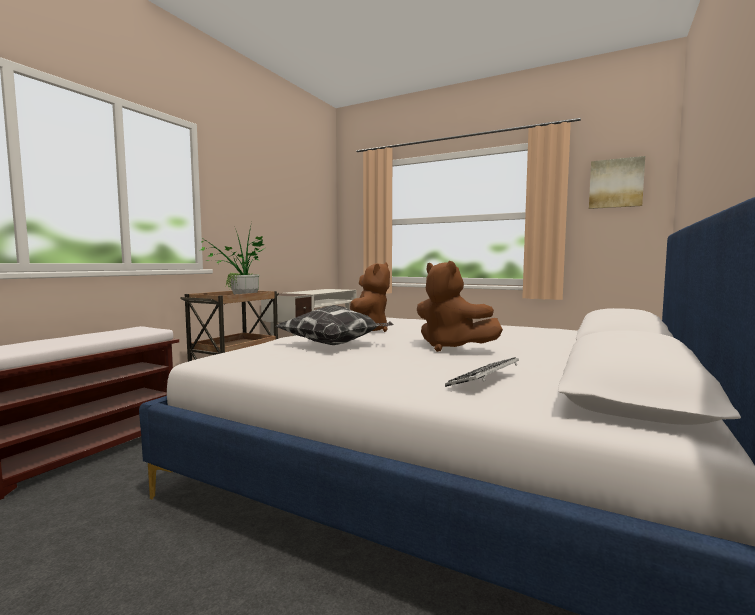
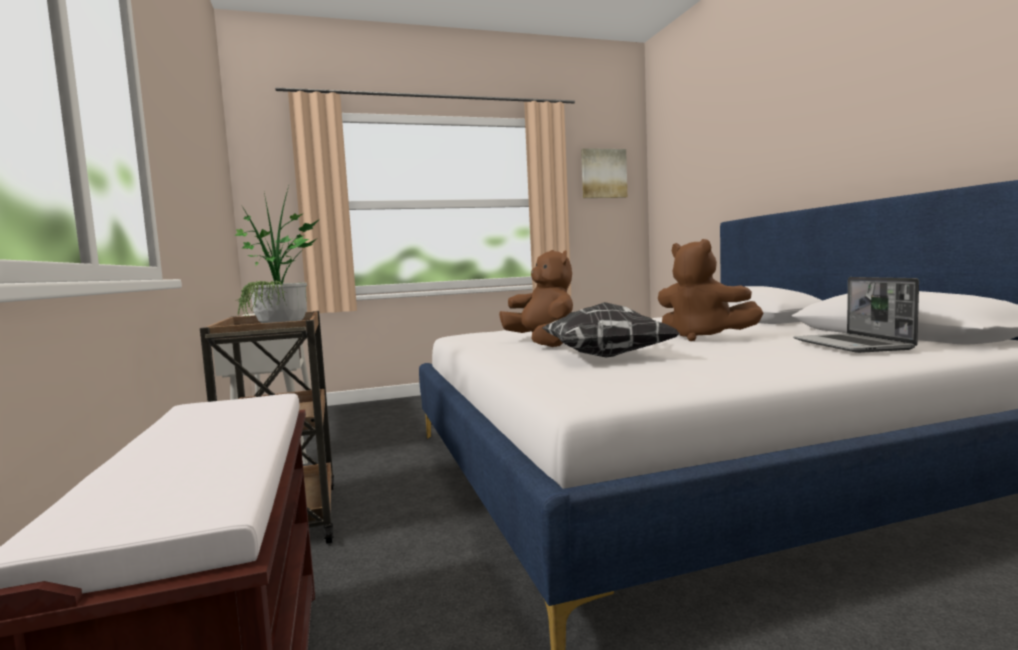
camera: 45 degrees left, 0 degrees up
brown plush toy [417,261,503,352] -> brown plush toy turned 45 degrees clockwise [658,239,763,341]
keyboard [445,357,519,387] -> laptop [793,277,919,353]

